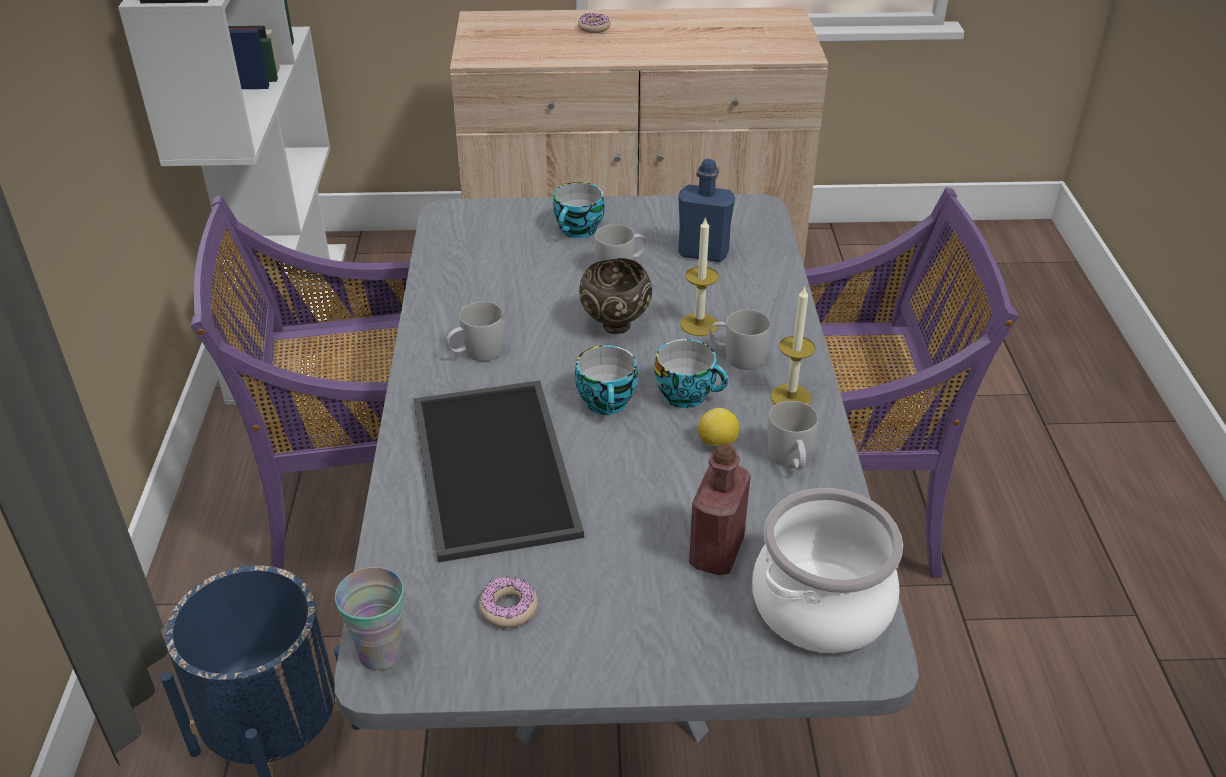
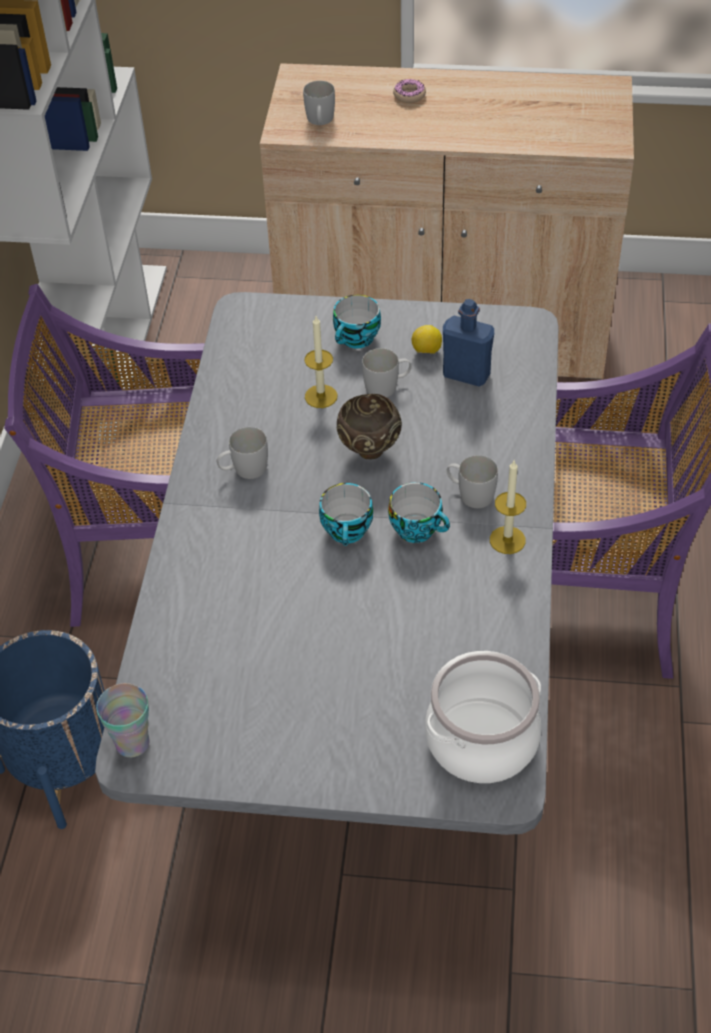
camera: 10 degrees right, 10 degrees up
tray [413,380,584,563] -> none
donut [479,577,538,628] -> none
candle [680,217,719,336] -> candle moved to [304,316,337,408]
red bottle [689,443,751,575] -> none
lemon [698,408,739,446] -> lemon moved to [412,325,442,354]
white mug [767,401,818,469] -> white mug moved to [303,81,335,125]

